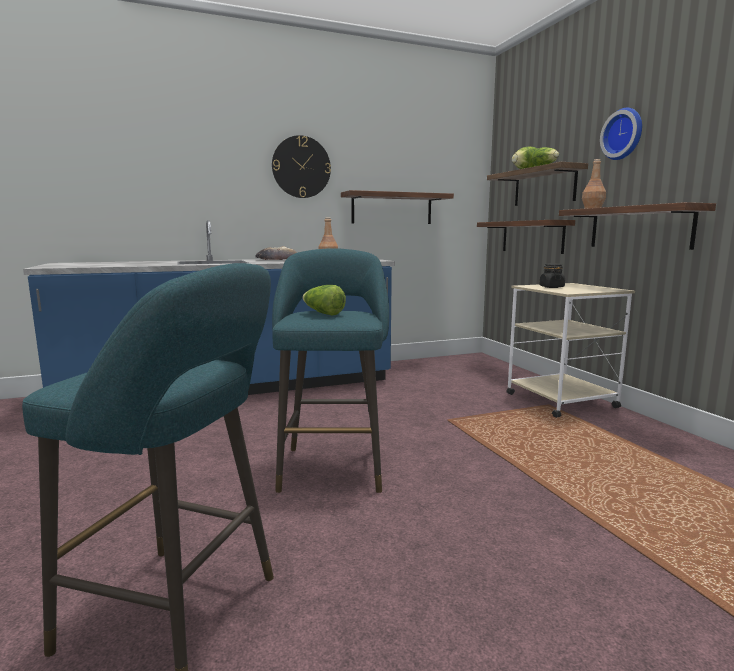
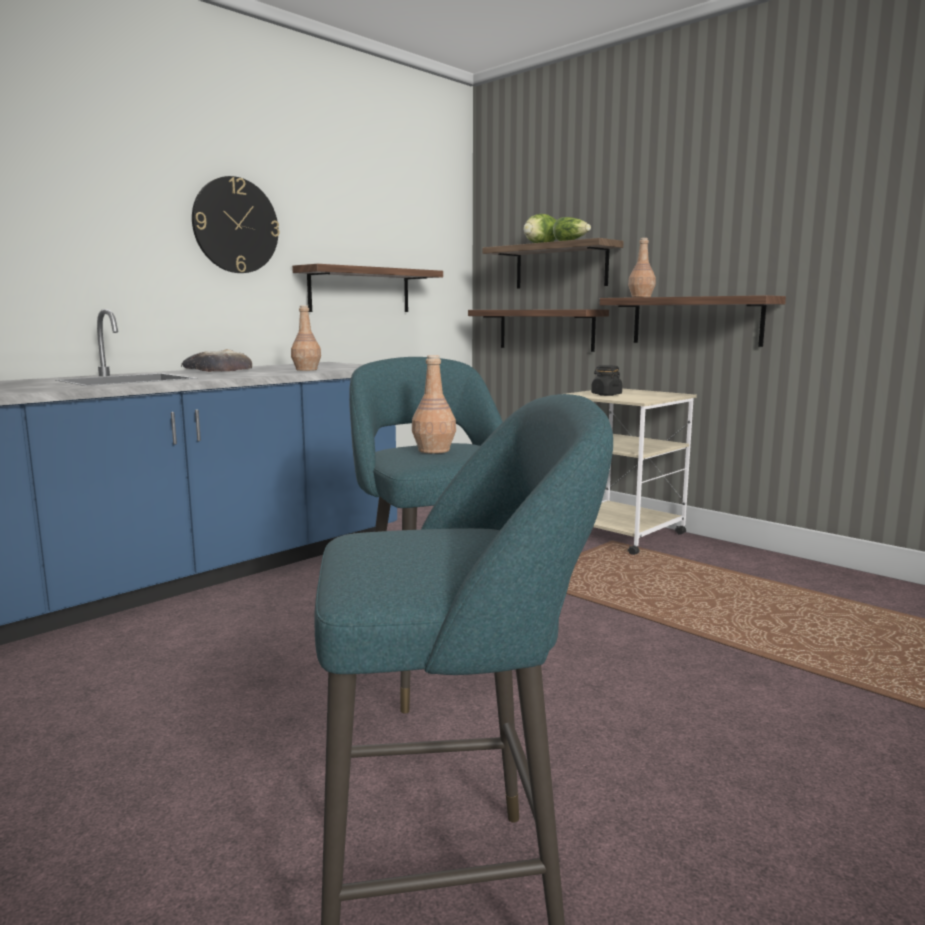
camera: 25 degrees left, 0 degrees up
lettuce [302,285,346,316] -> brown bottle [412,355,456,454]
wall clock [600,108,642,160] -> none

